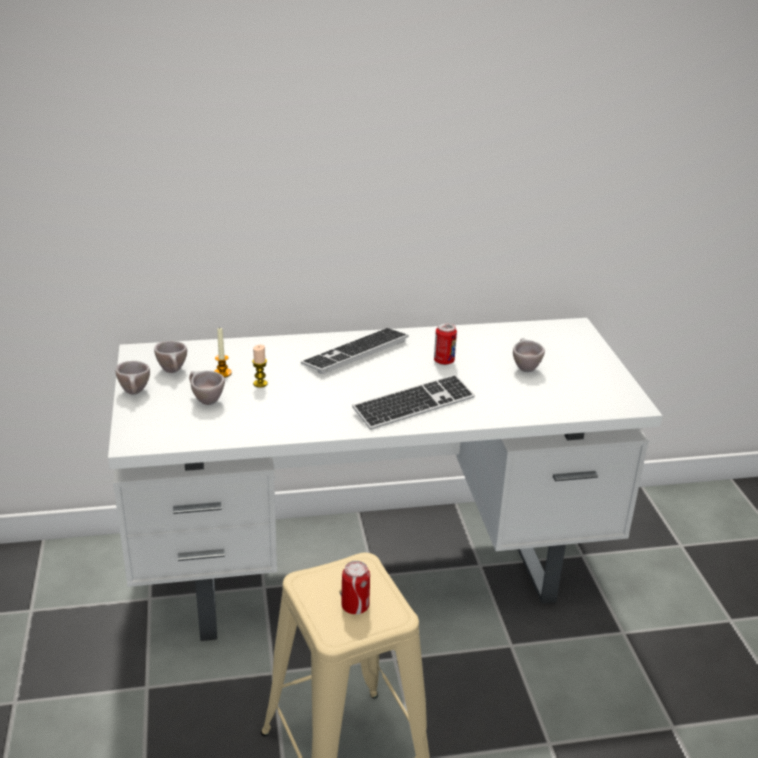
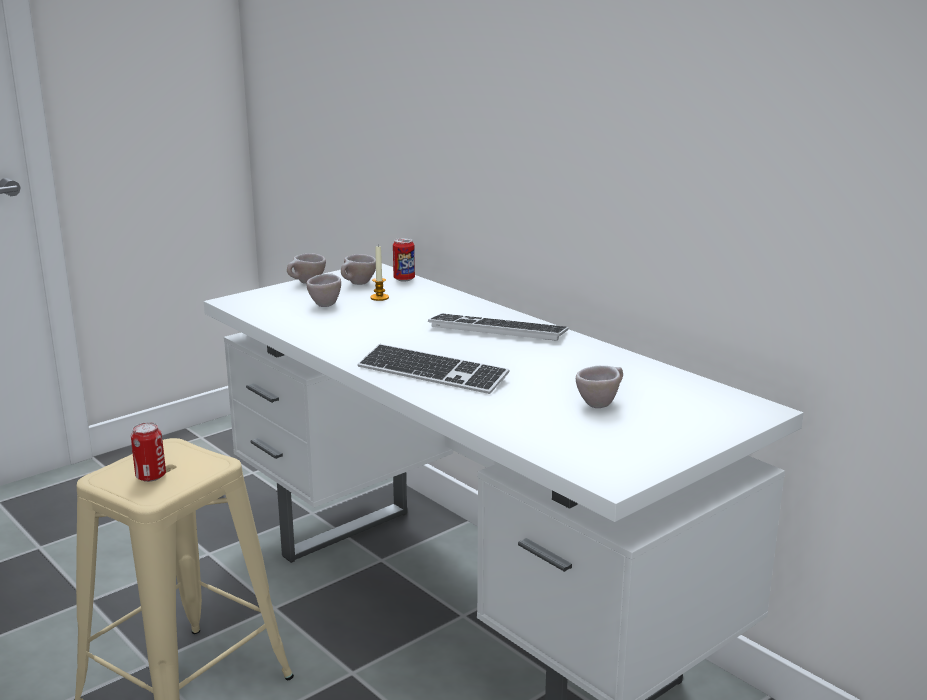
camera: 60 degrees right, 10 degrees down
candle [252,344,268,388] -> none
can [434,323,457,365] -> can moved to [393,238,415,281]

